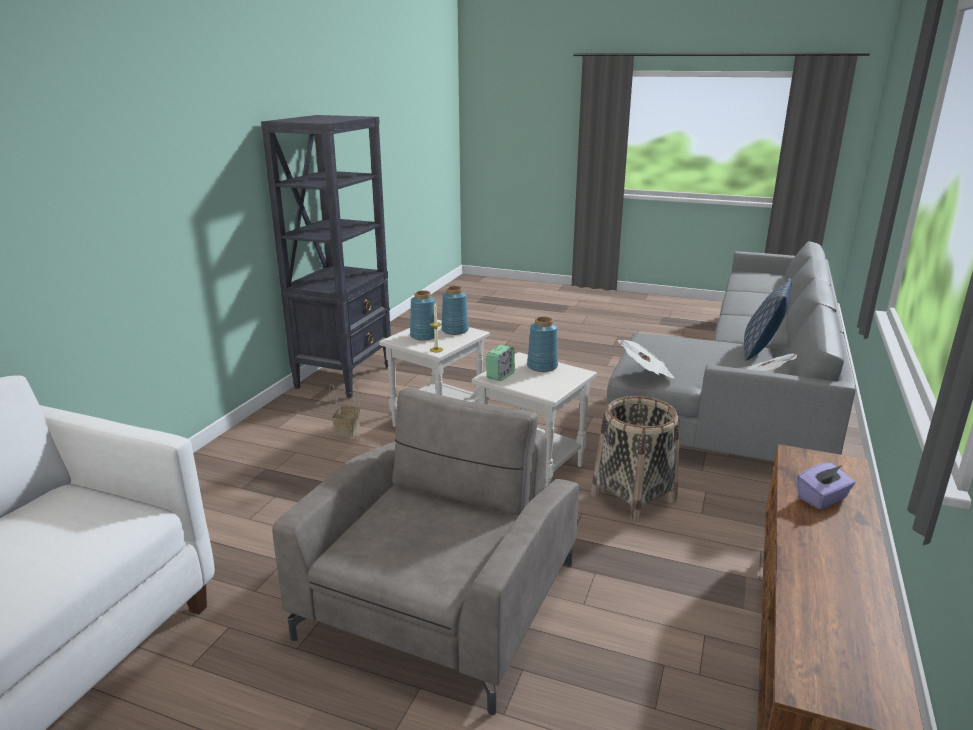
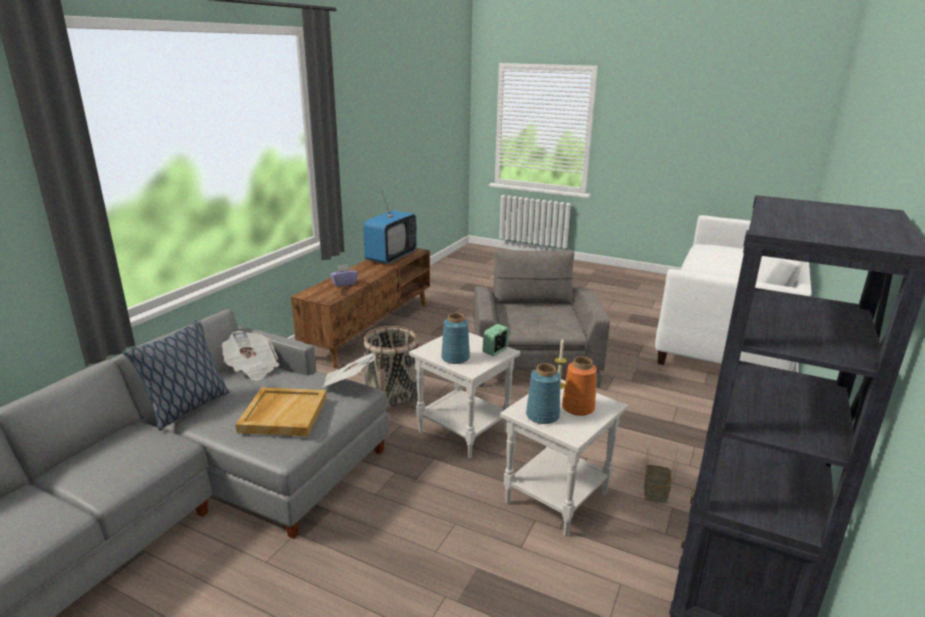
camera: 175 degrees left, 0 degrees up
grey armchair [272,388,579,715] -> grey armchair turned 150 degrees clockwise [474,249,610,388]
blue vase [410,291,435,341] -> orange vase [562,356,597,416]
none -> beige tray [235,387,327,436]
none -> television [363,188,417,264]

